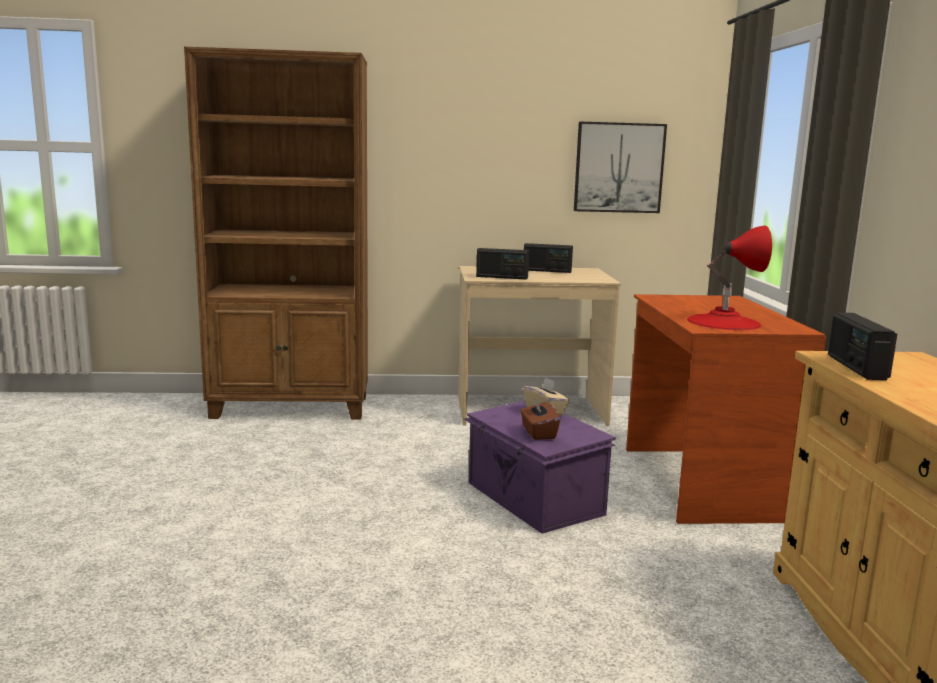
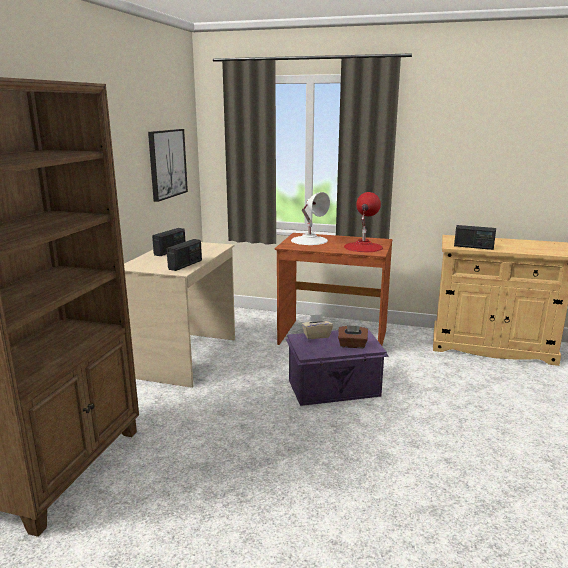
camera: 70 degrees left, 5 degrees up
none -> white table lamp [291,192,330,245]

